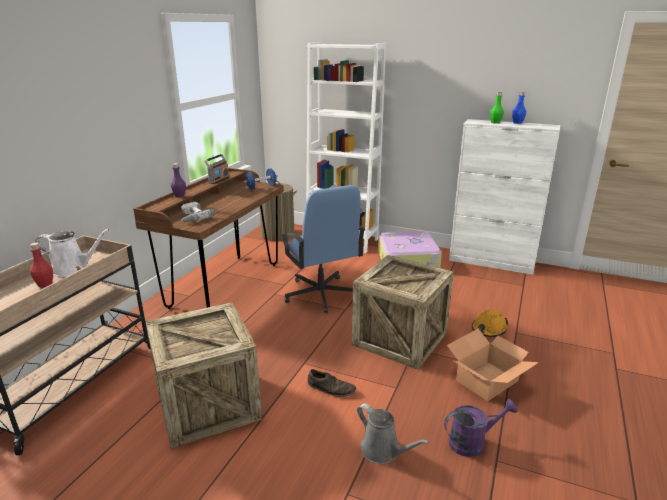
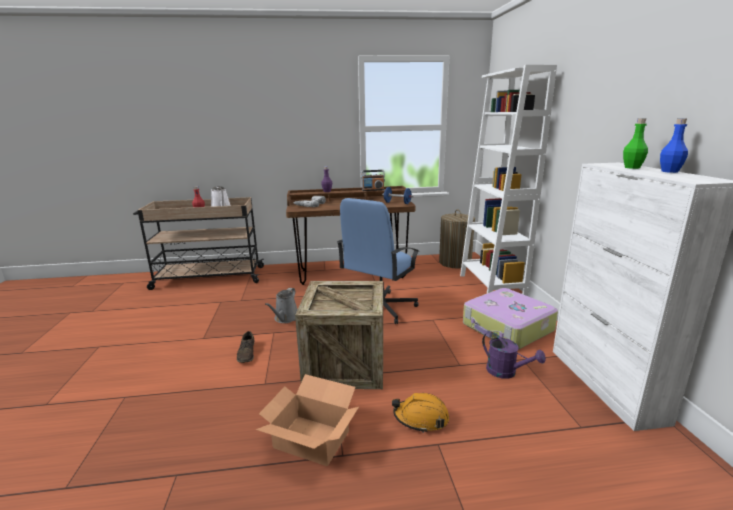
camera: 60 degrees right, 5 degrees down
crate [145,302,262,449] -> none
grey watering can [357,403,429,464] -> grey watering can moved to [265,288,298,323]
purple watering can [444,399,518,457] -> purple watering can moved to [482,332,546,379]

